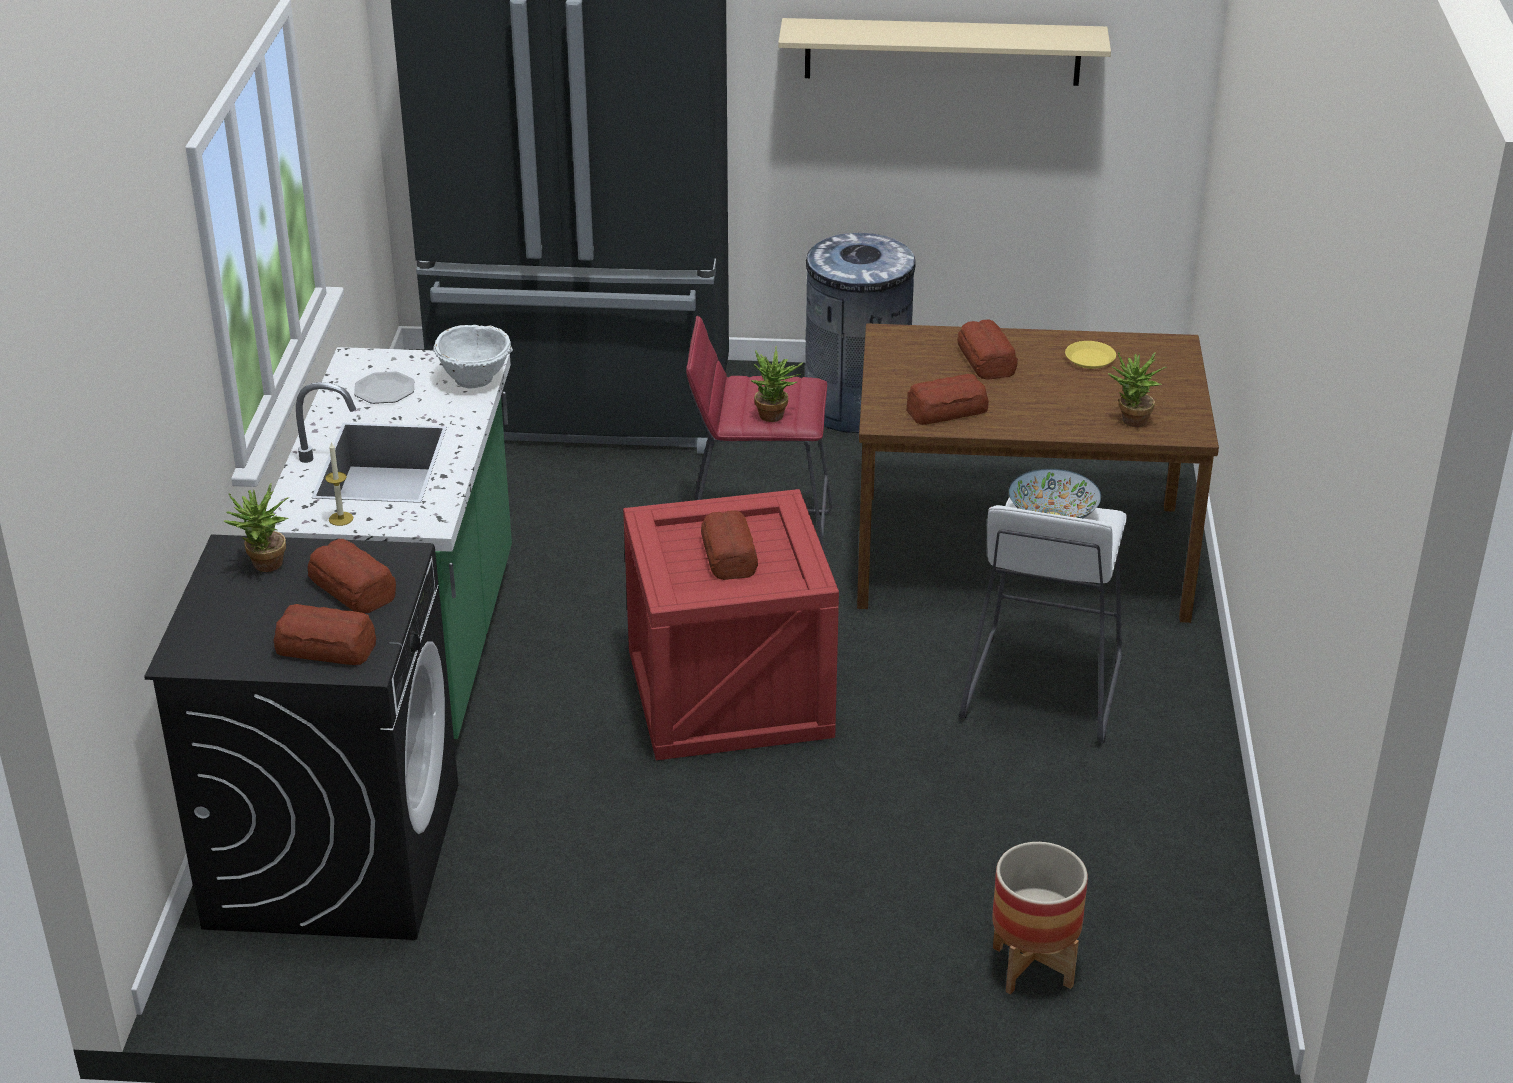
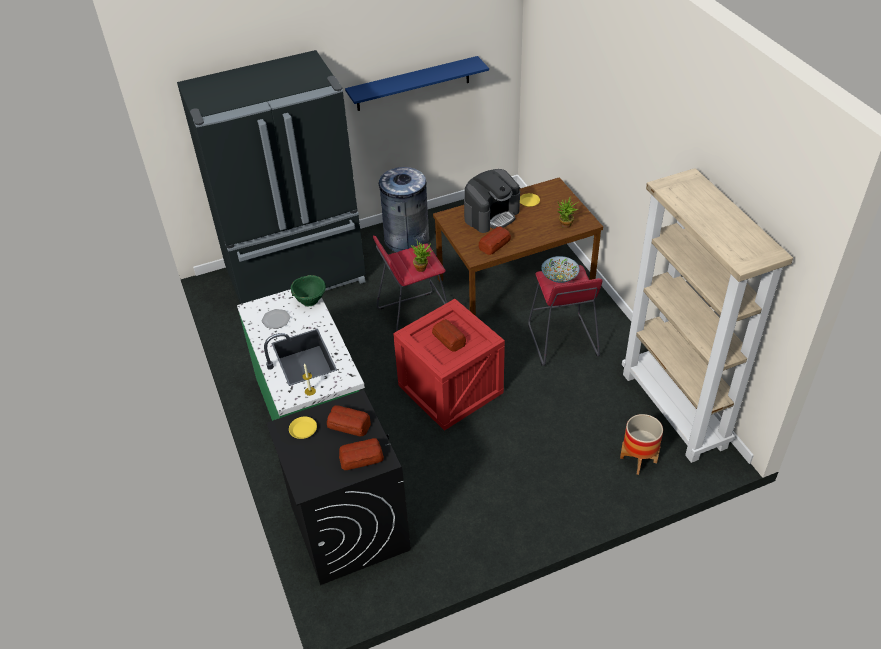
camera: 25 degrees left, 10 degrees up
potted plant [224,482,289,572] -> yellow plate [289,417,317,439]
white bowl [433,325,513,388] -> green bowl [290,275,326,306]
beige shelf [778,18,1111,86] -> blue shelf [345,56,489,111]
bread [957,319,1018,380] -> coffee machine [464,169,520,233]
white stool [959,497,1127,743] -> red stool [528,265,602,366]
none -> beige bookcase [622,168,793,463]

